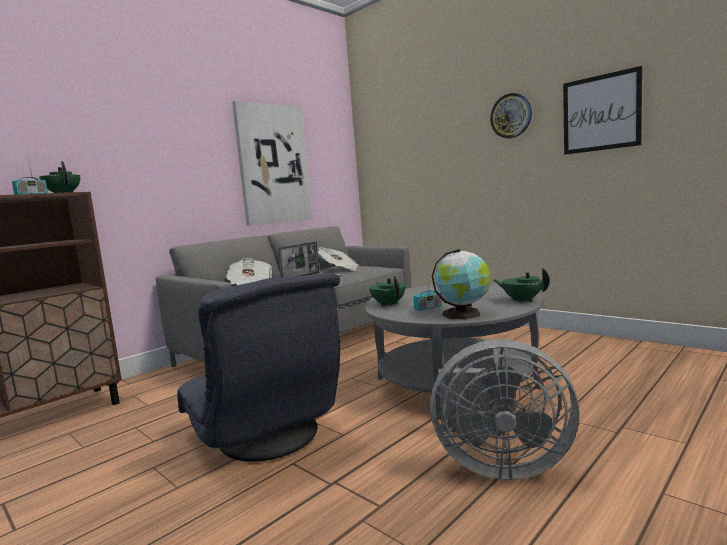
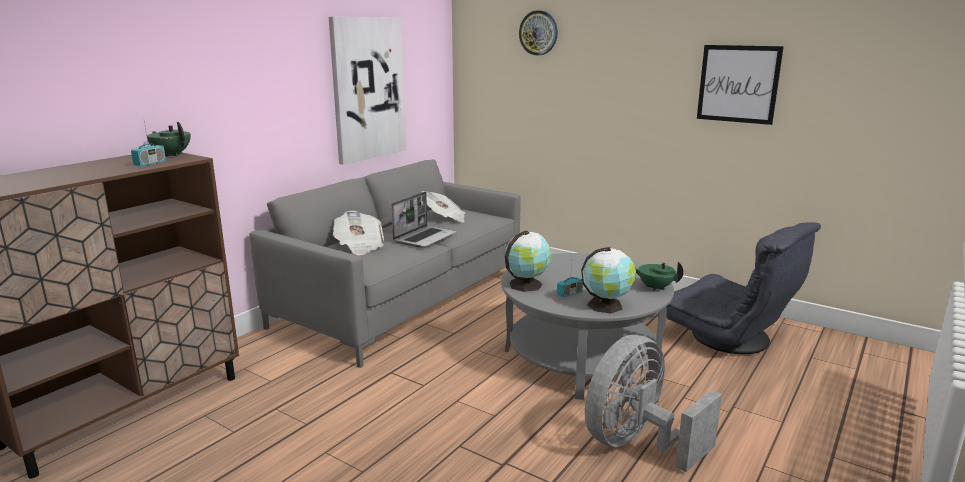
camera: 10 degrees left, 10 degrees up
grey armchair [177,273,340,462] -> grey armchair moved to [658,222,821,354]
green teapot [369,276,405,306] -> globe [505,230,552,292]
grey fan [430,339,579,480] -> grey fan turned 135 degrees clockwise [585,335,722,472]
wall clock [490,93,532,138] -> wall clock moved to [519,10,558,55]

